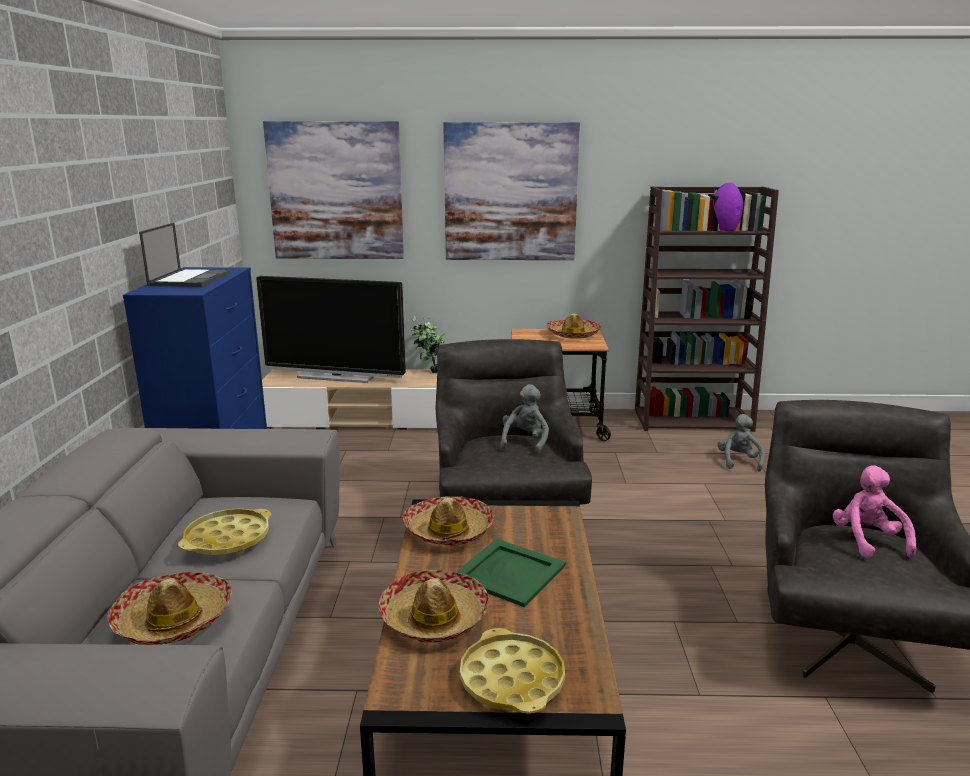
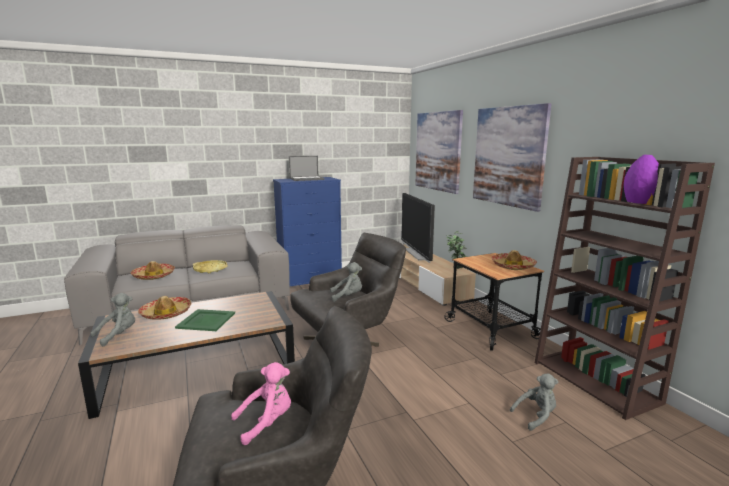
camera: 65 degrees right, 5 degrees down
hat [403,496,494,546] -> none
yellow tray [460,628,565,714] -> grey plush toy [90,293,135,346]

